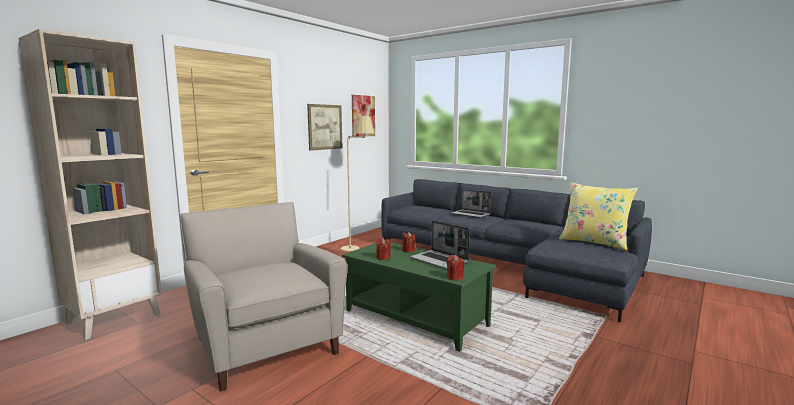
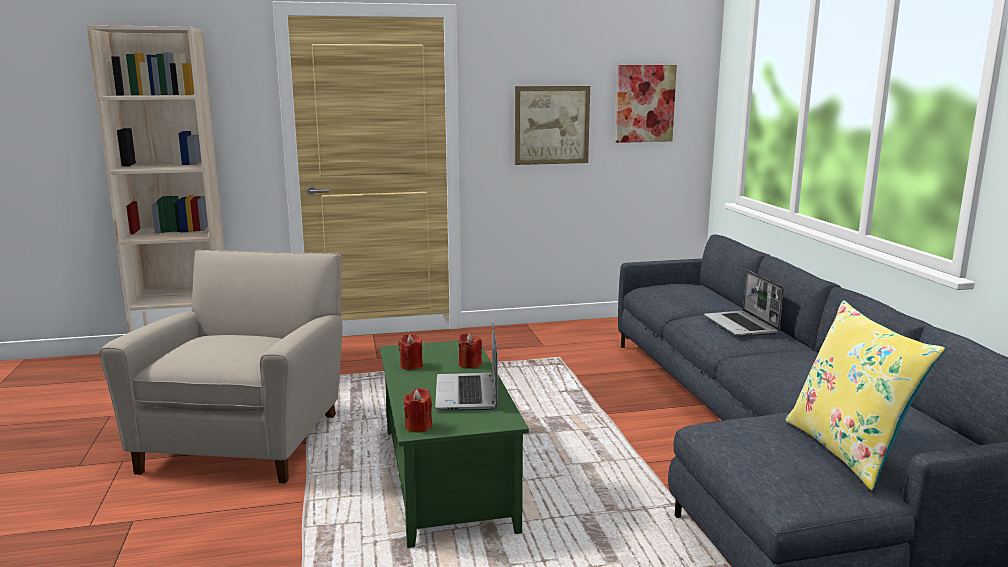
camera: 40 degrees right, 5 degrees up
beige floor lamp [341,116,375,251] -> none

